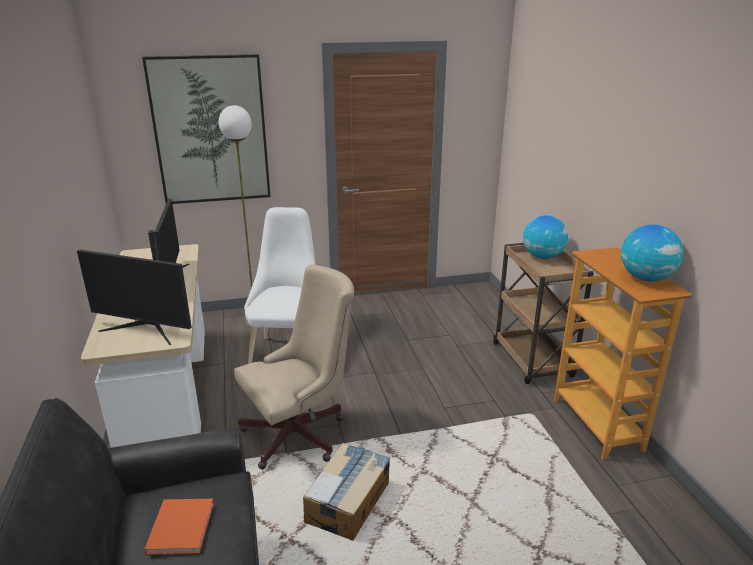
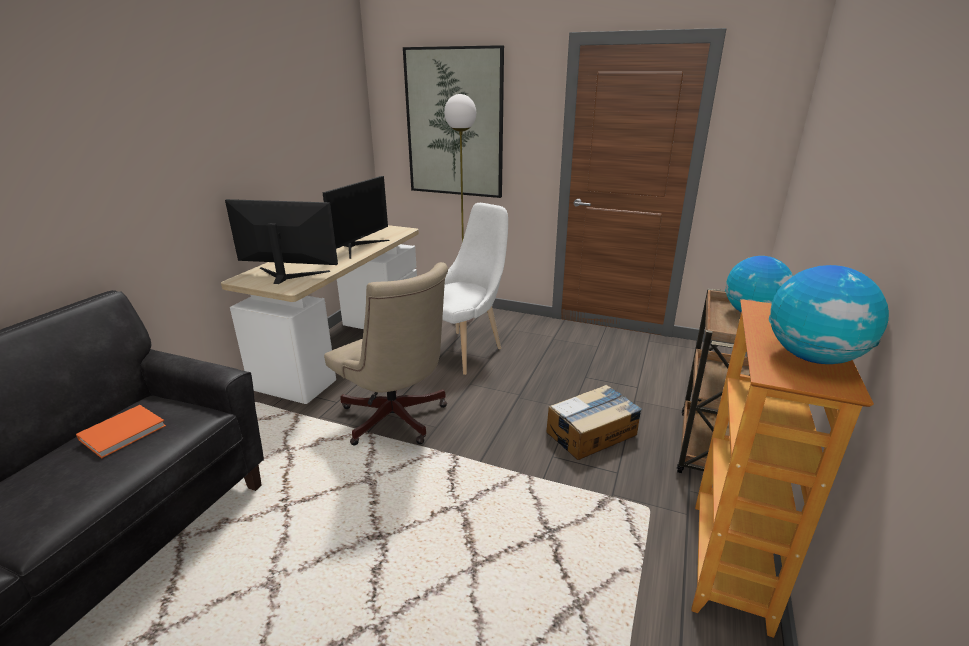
camera: 35 degrees right, 0 degrees up
monitor [77,249,192,345] -> monitor turned 135 degrees clockwise [225,199,338,284]
beige office chair [234,264,354,469] -> beige office chair turned 45 degrees clockwise [324,262,448,445]
cardboard box [303,443,390,541] -> cardboard box moved to [546,385,642,460]

